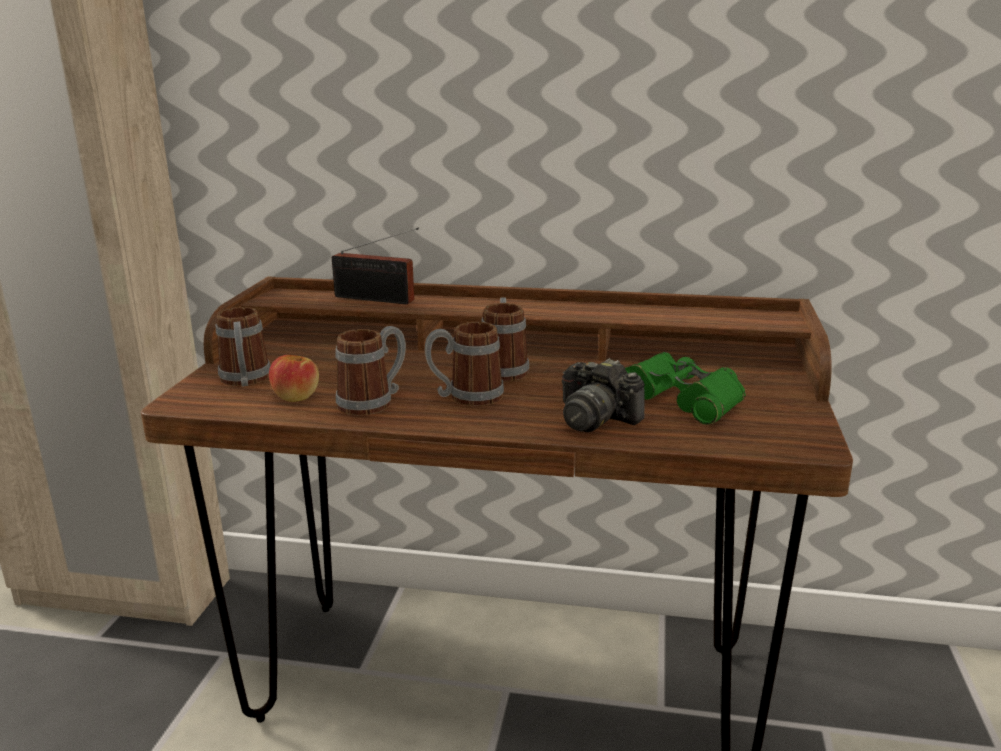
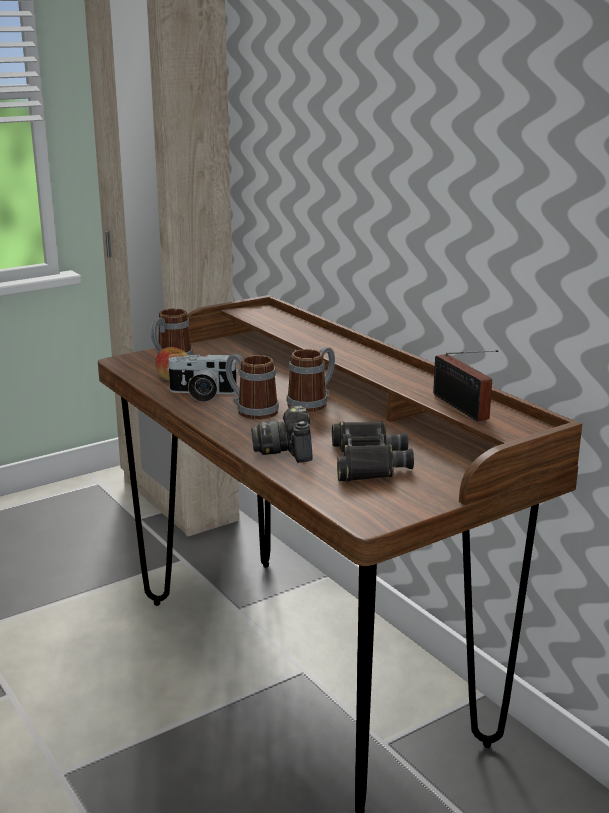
camera: 45 degrees right, 0 degrees up
radio [332,228,419,304] -> radio moved to [433,350,498,421]
mug [336,326,406,416] -> camera [166,354,238,402]
green binoculars [625,352,746,425] -> black binoculars [332,422,414,481]

